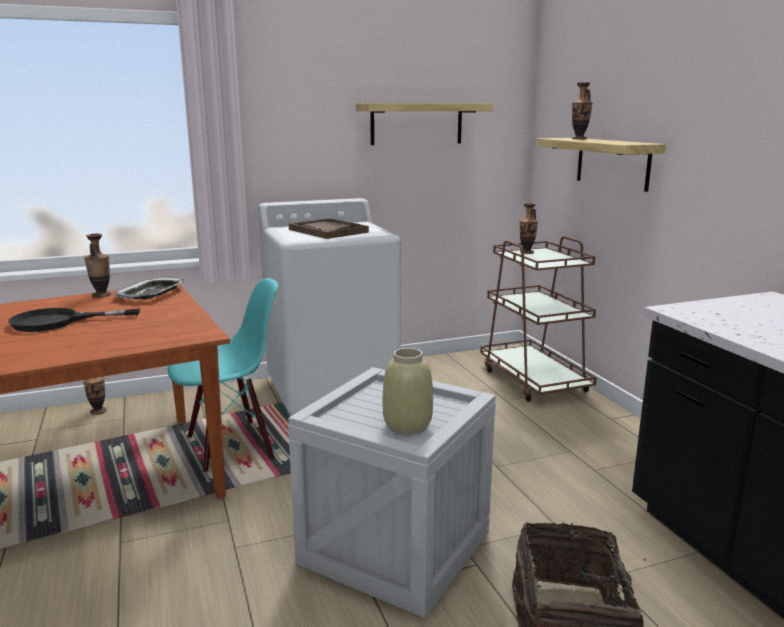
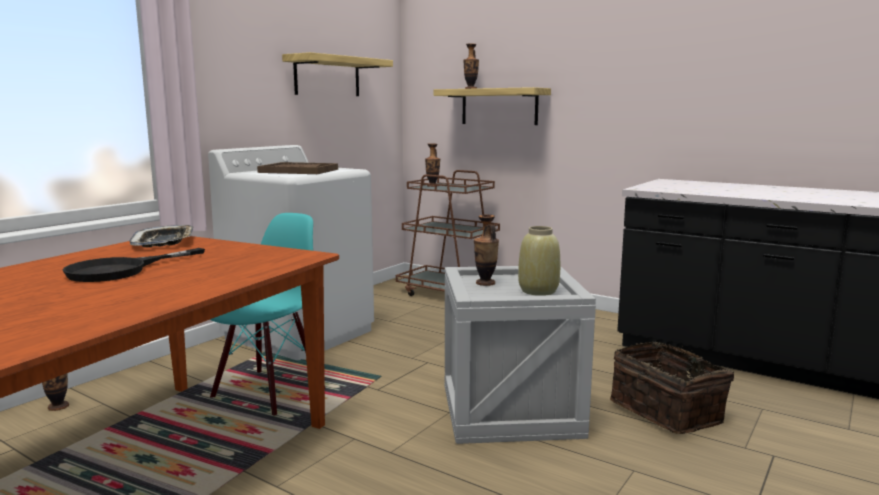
camera: 35 degrees left, 5 degrees down
vase [84,233,111,298] -> vase moved to [474,215,499,286]

